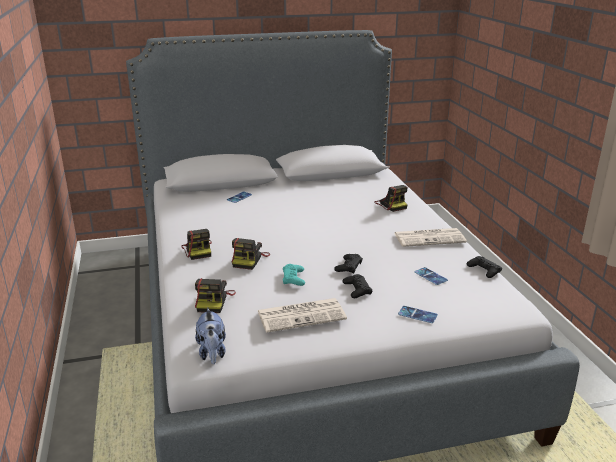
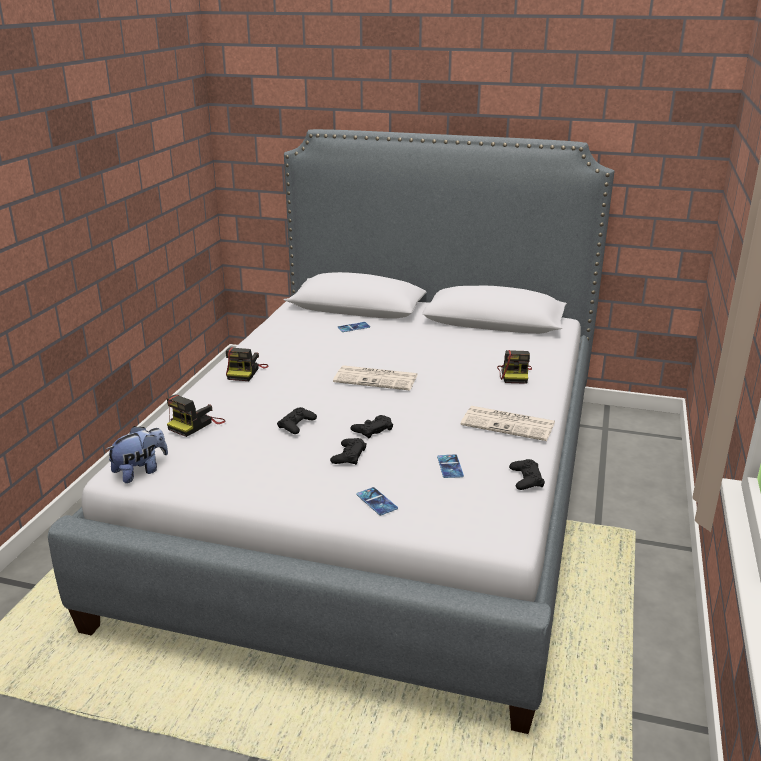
camera: 30 degrees right, 0 degrees up
plush toy [195,308,226,364] -> plush toy turned 150 degrees counterclockwise [105,426,168,483]
camera [232,238,270,270] -> none
newspaper [258,298,347,333] -> newspaper moved to [333,365,417,391]
turquoise game controller [283,264,305,286] -> black game controller [277,407,317,434]

